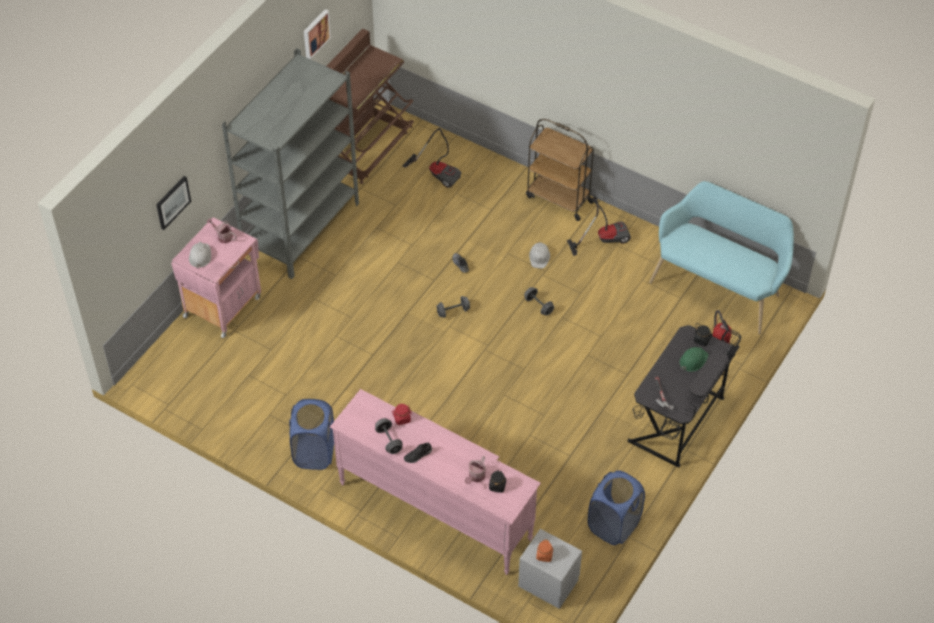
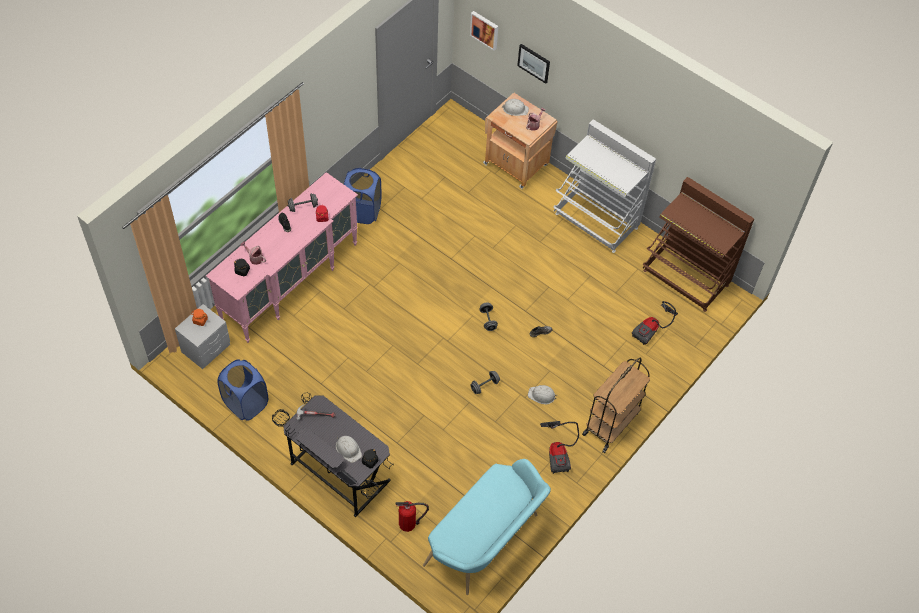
camera: 95 degrees right, 5 degrees up
pink cart [171,217,261,338] -> brown cart [483,93,558,189]
grey bookcase [222,48,359,279] -> white shoe rack [553,120,656,253]
picture [304,9,331,60] -> picture moved to [470,11,498,51]
green hard hat [680,347,709,372] -> white hard hat [336,436,362,463]

